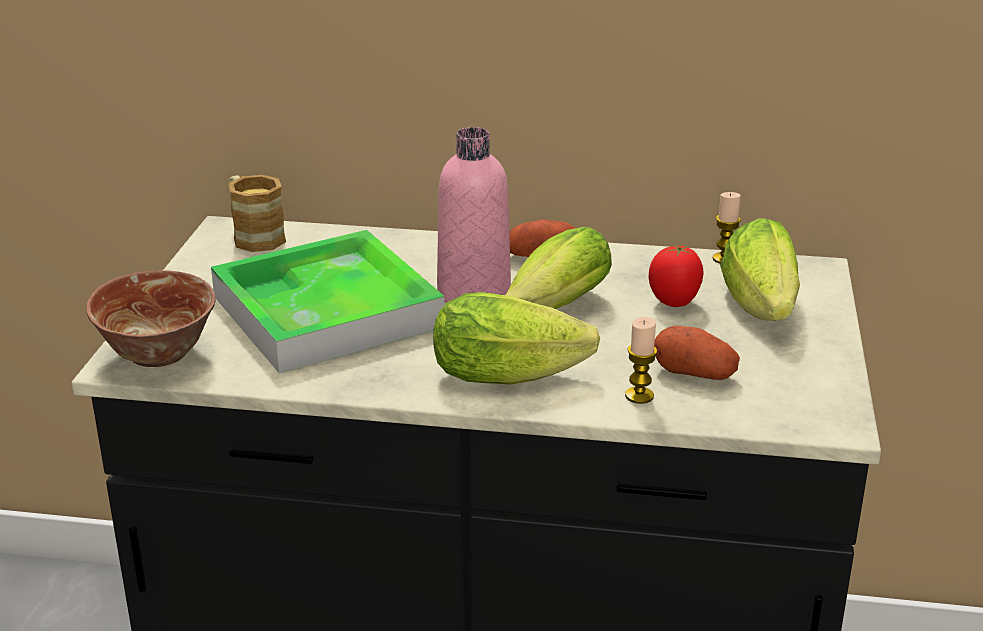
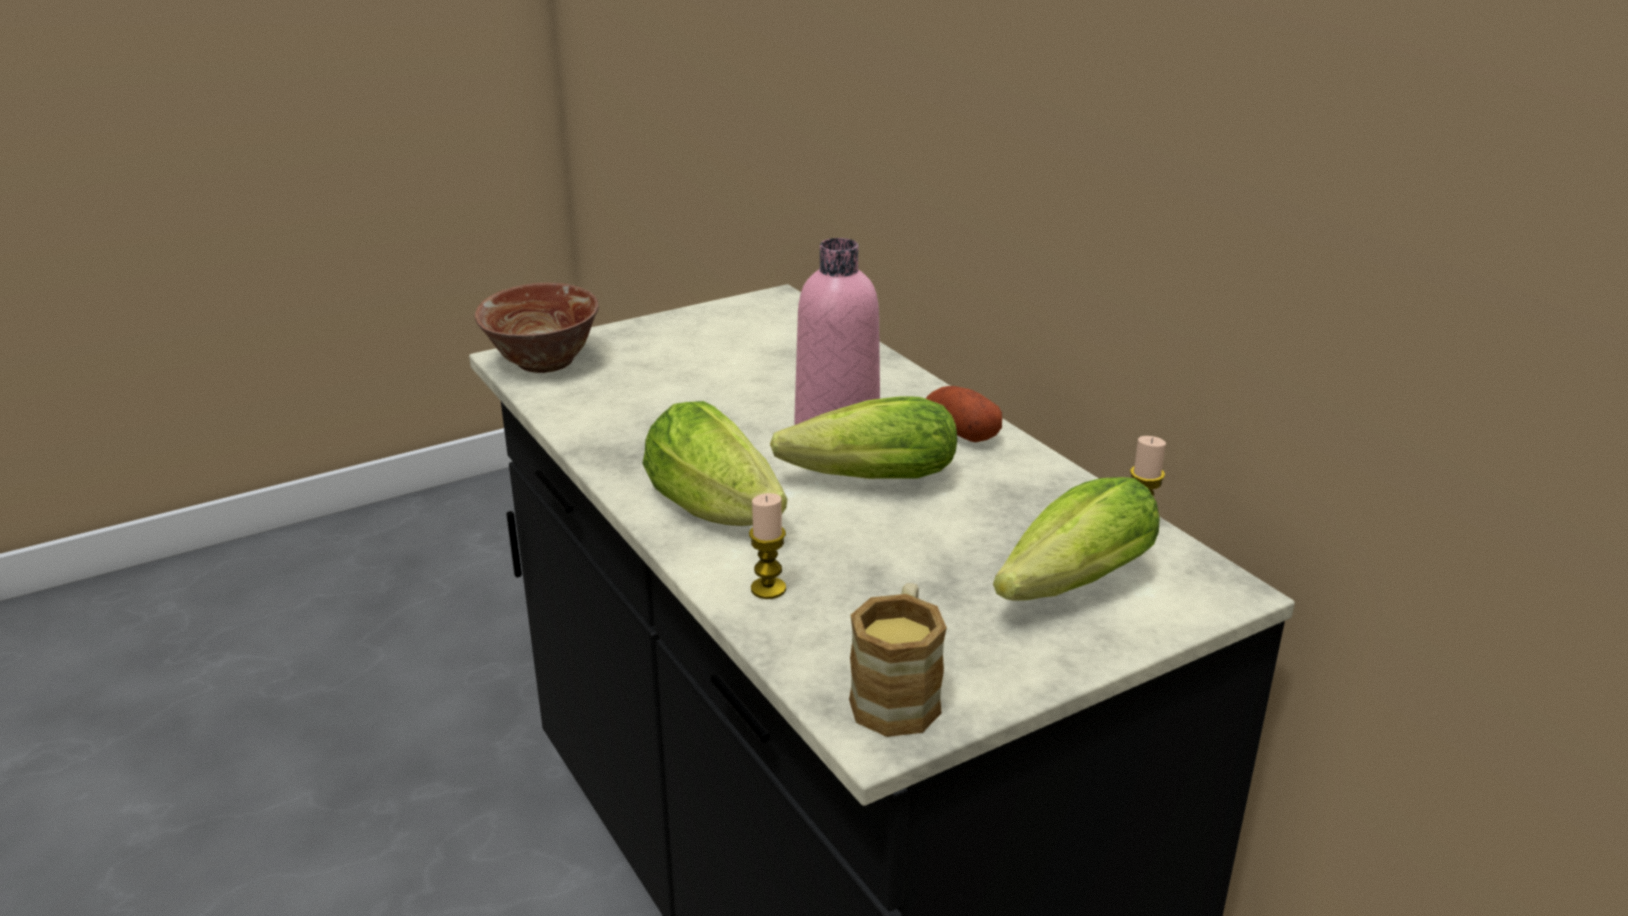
camera: 50 degrees right, 0 degrees up
tray [211,230,445,374] -> none
mug [228,175,286,252] -> mug moved to [849,583,947,737]
tomato [649,244,704,307] -> none
potato [654,326,740,380] -> none

